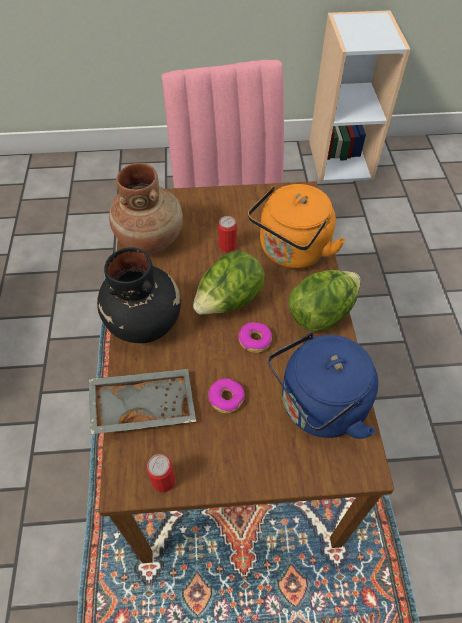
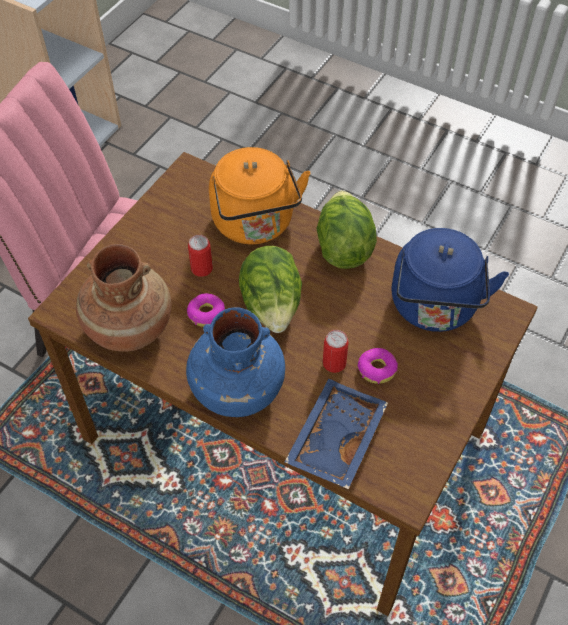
camera: 55 degrees left, 0 degrees up
grey tray [89,369,196,434] -> blue tray [285,379,388,489]
black vase [97,247,181,343] -> blue vase [186,307,285,417]
can [147,454,176,492] -> can moved to [323,330,349,373]
donut [238,322,272,353] -> donut moved to [187,293,225,327]

